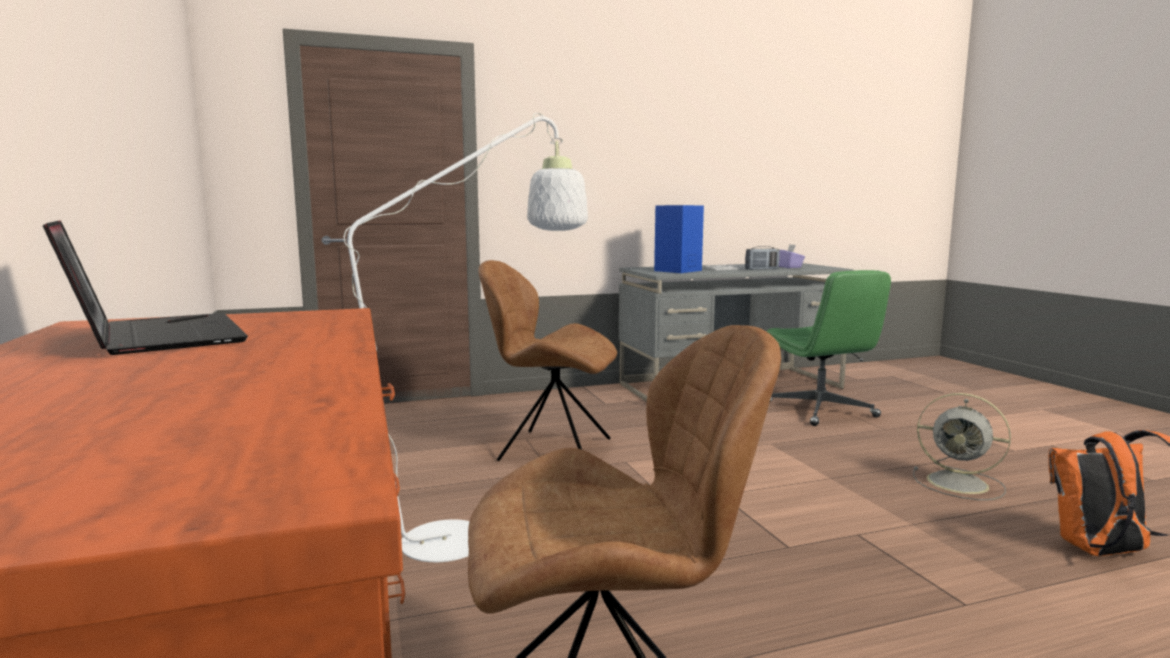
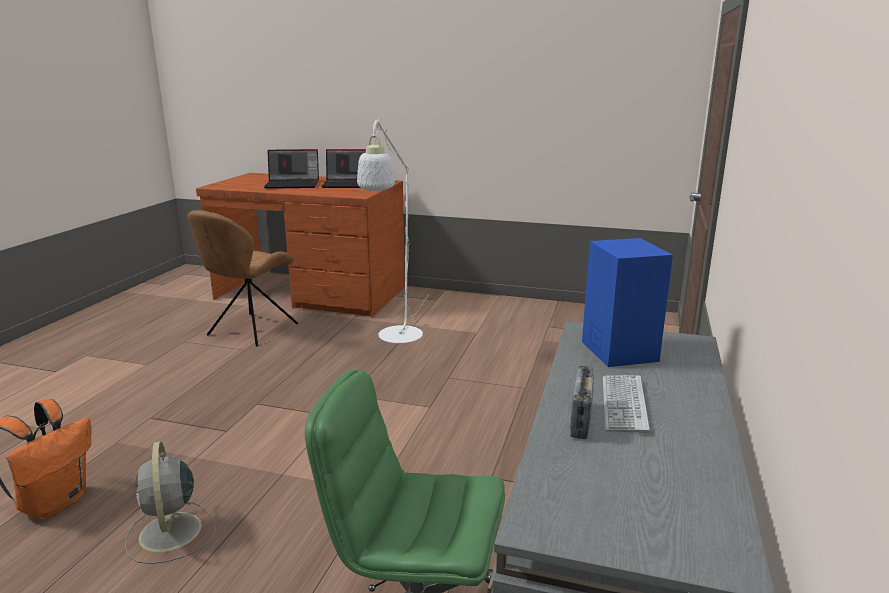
camera: 125 degrees right, 10 degrees up
brown chair [478,260,617,461] -> none
purple tissue box [779,245,805,268] -> none
grey fan [913,393,1011,500] -> grey fan turned 90 degrees counterclockwise [125,441,216,564]
none -> laptop [264,149,319,189]

